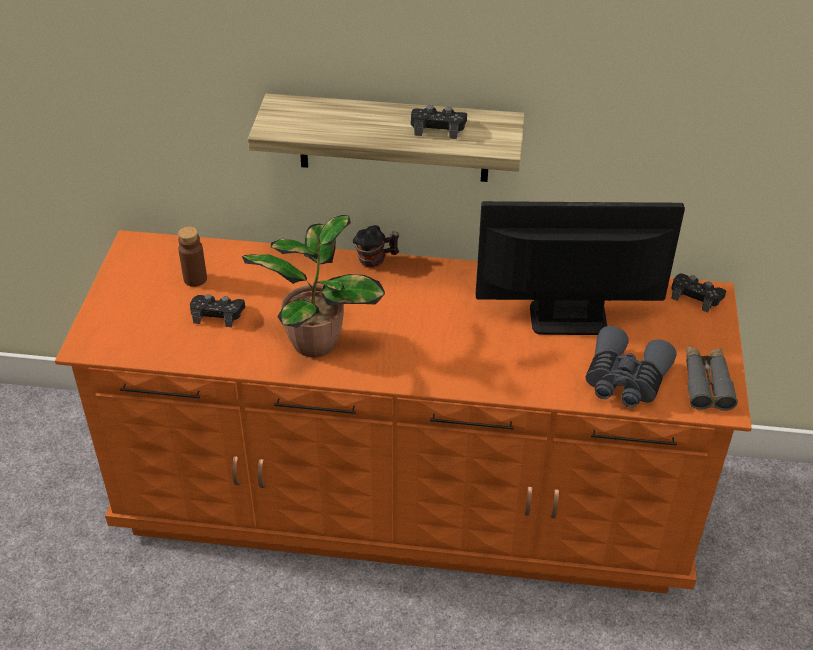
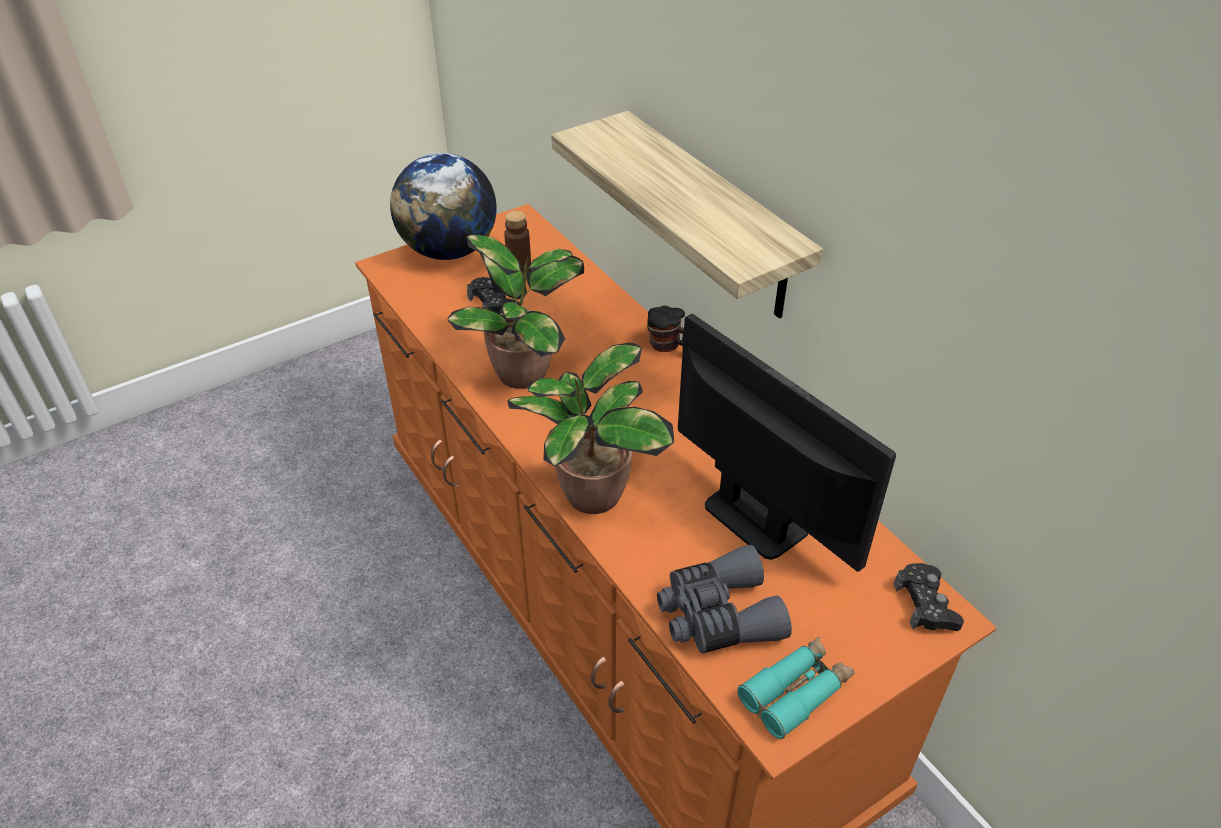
camera: 50 degrees right, 0 degrees up
black game controller [411,105,467,139] -> none
grey binoculars [686,346,738,411] -> turquoise binoculars [737,637,854,739]
none -> globe [390,153,497,260]
none -> potted plant [508,342,674,514]

